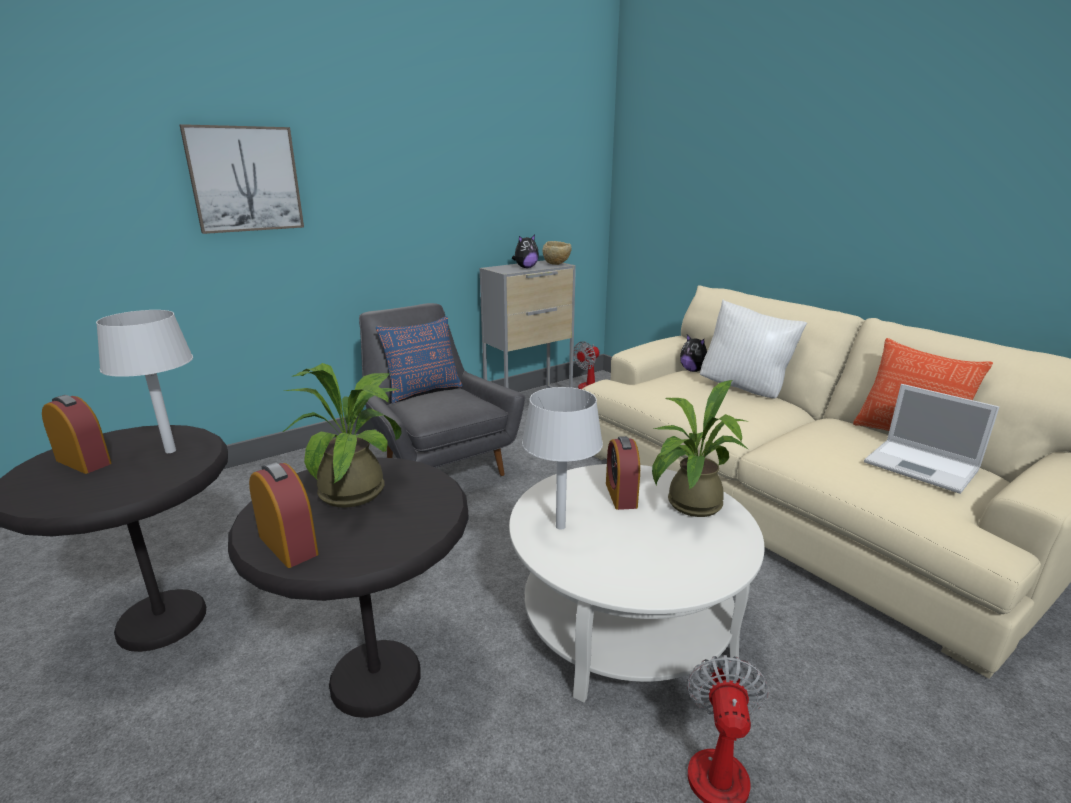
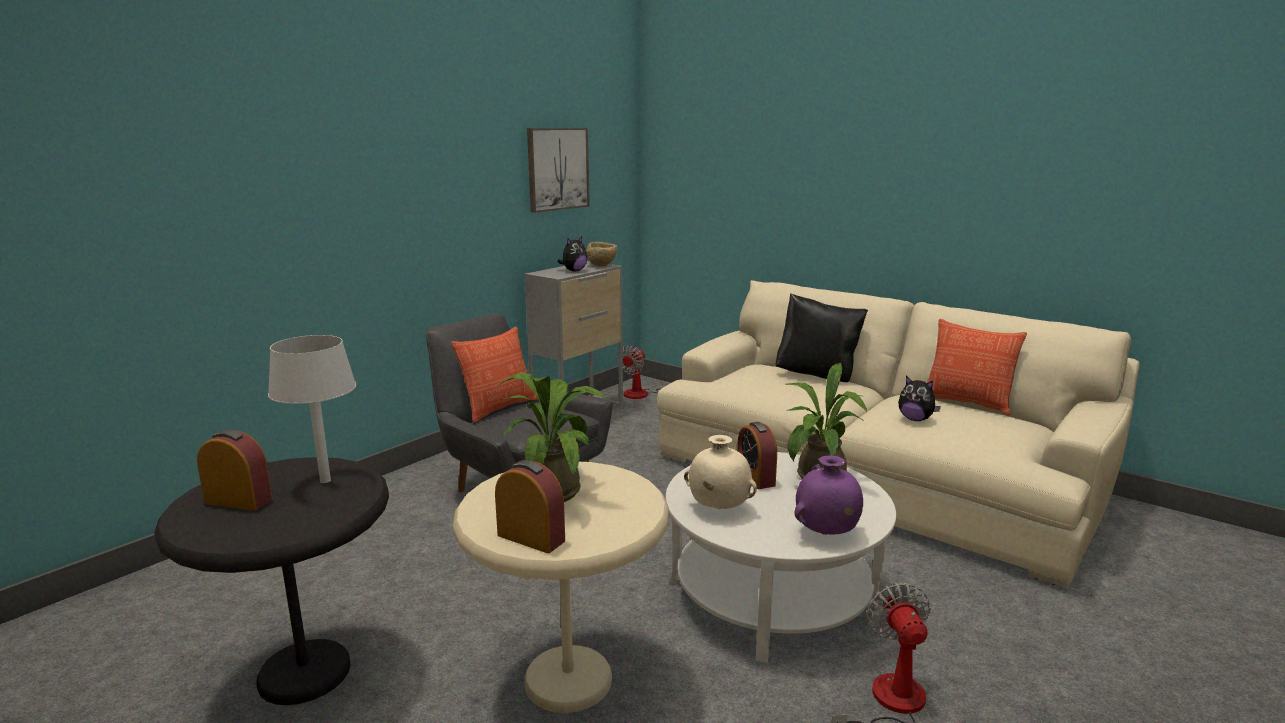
camera: 15 degrees left, 5 degrees down
picture [180,124,304,234] -> picture moved to [527,128,590,213]
black side table [228,457,469,718] -> beige side table [453,462,669,713]
blue pillow [376,316,463,403] -> orange pillow [451,326,537,423]
grey table lamp [522,387,603,530] -> beige vase [684,435,757,509]
plush toy [680,334,707,372] -> plush toy moved to [898,376,941,421]
white pillow [700,300,807,399] -> black pillow [776,293,868,382]
laptop [864,384,999,494] -> none
none -> purple vase [794,455,863,535]

